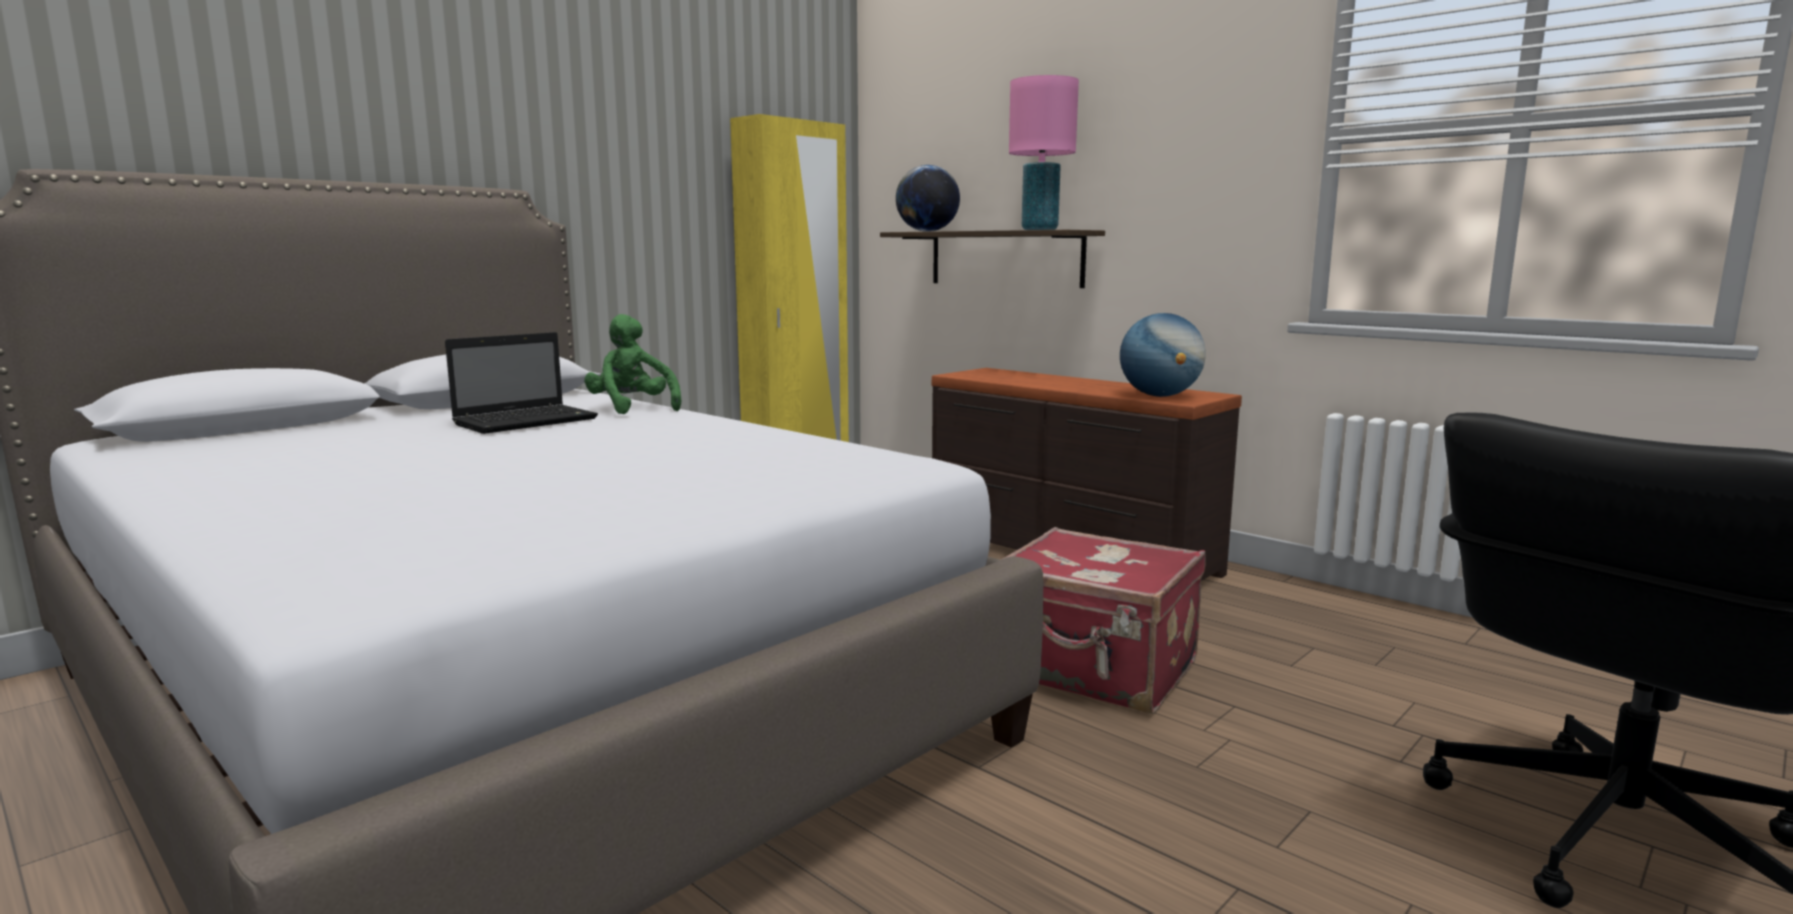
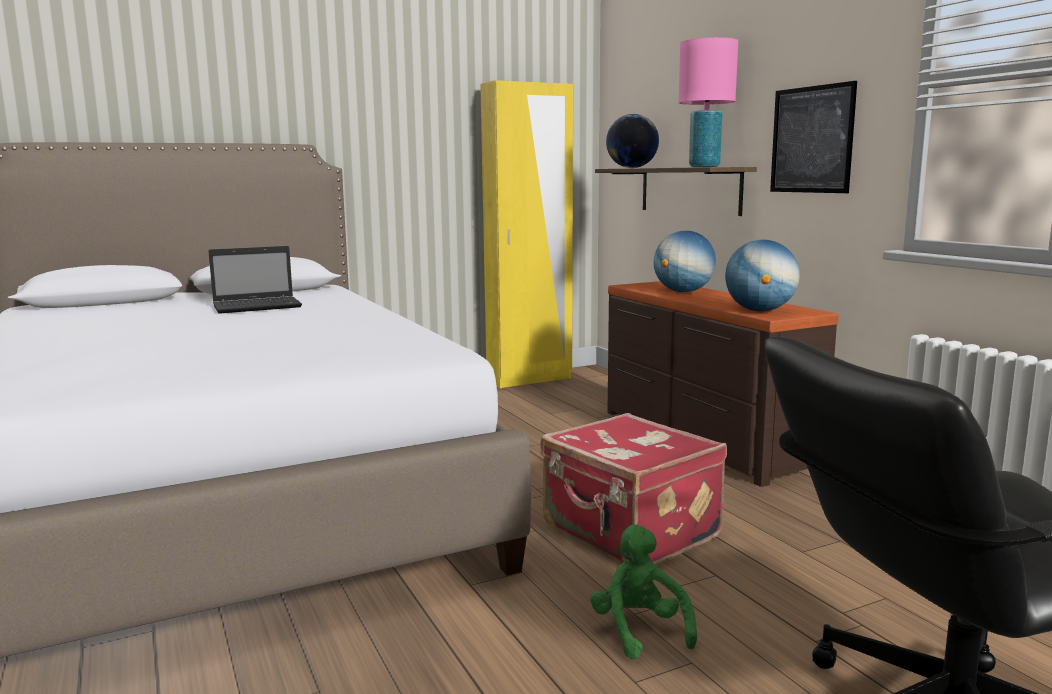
camera: 20 degrees right, 0 degrees up
green plush toy [584,314,681,414] -> green plush toy moved to [590,524,697,660]
none -> globe [654,231,716,292]
none -> picture [770,81,857,193]

